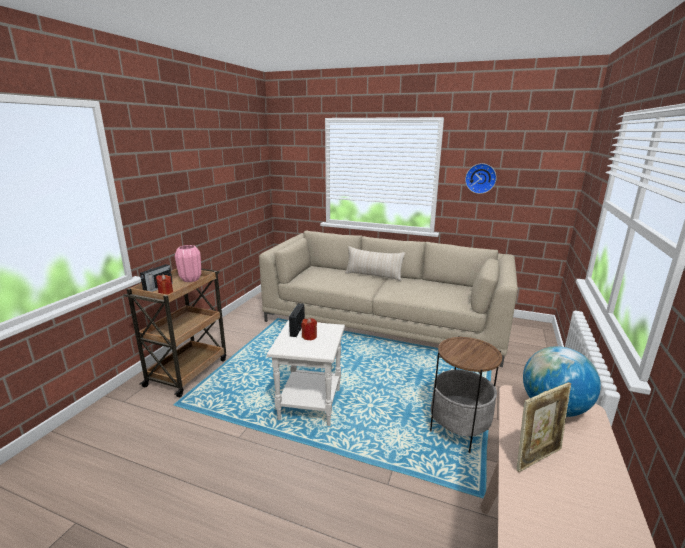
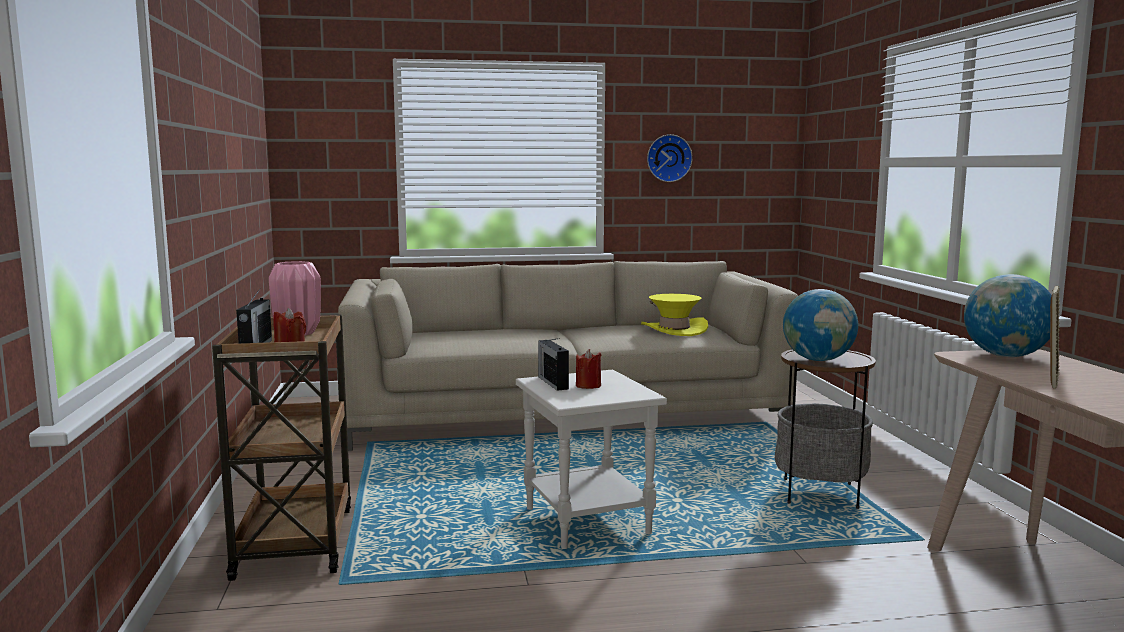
camera: 30 degrees left, 10 degrees down
beige pillow [345,246,405,281] -> none
none -> yellow hat [641,294,708,336]
none -> globe [783,289,858,361]

